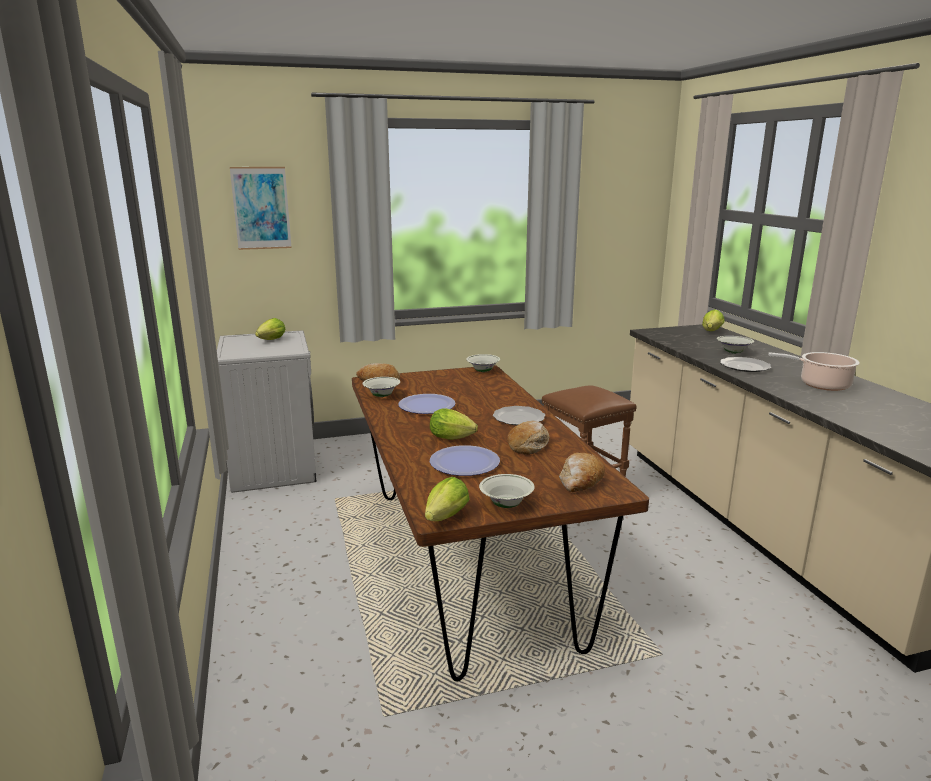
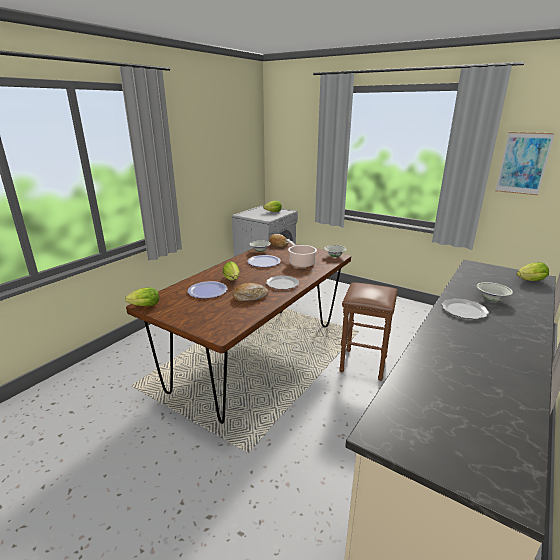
camera: 50 degrees right, 5 degrees up
picture [230,167,292,250] -> picture moved to [495,132,555,195]
white bowl [479,474,535,508] -> none
bread [559,453,605,492] -> none
cooking pot [768,352,860,391] -> cooking pot moved to [286,239,317,268]

